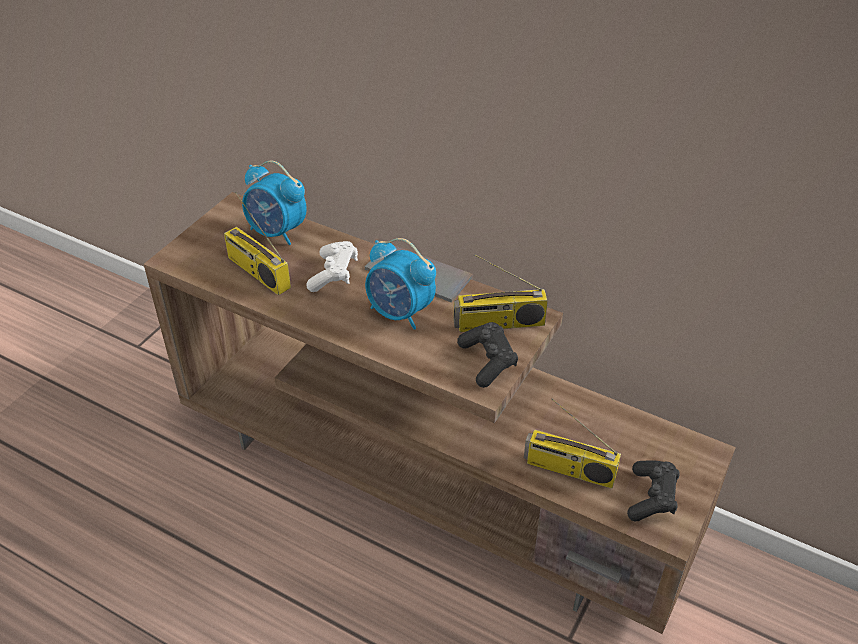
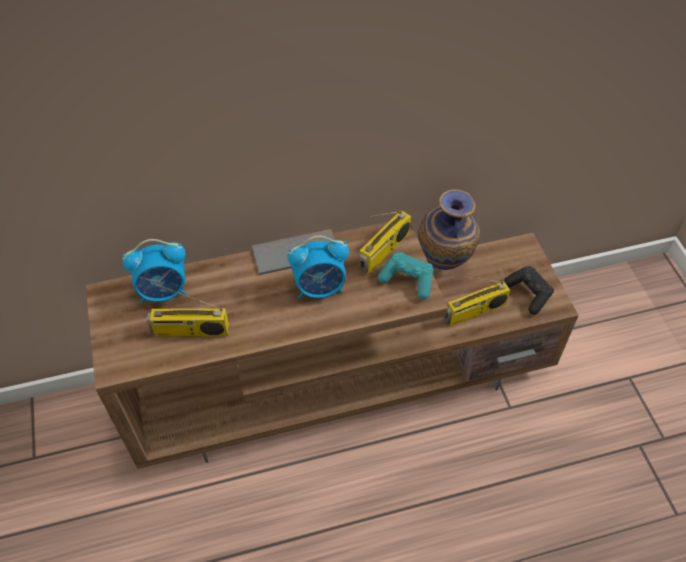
camera: 45 degrees left, 10 degrees up
white game controller [306,241,358,292] -> none
black game controller [457,322,518,388] -> turquoise game controller [378,252,433,300]
none -> vase [418,189,480,270]

